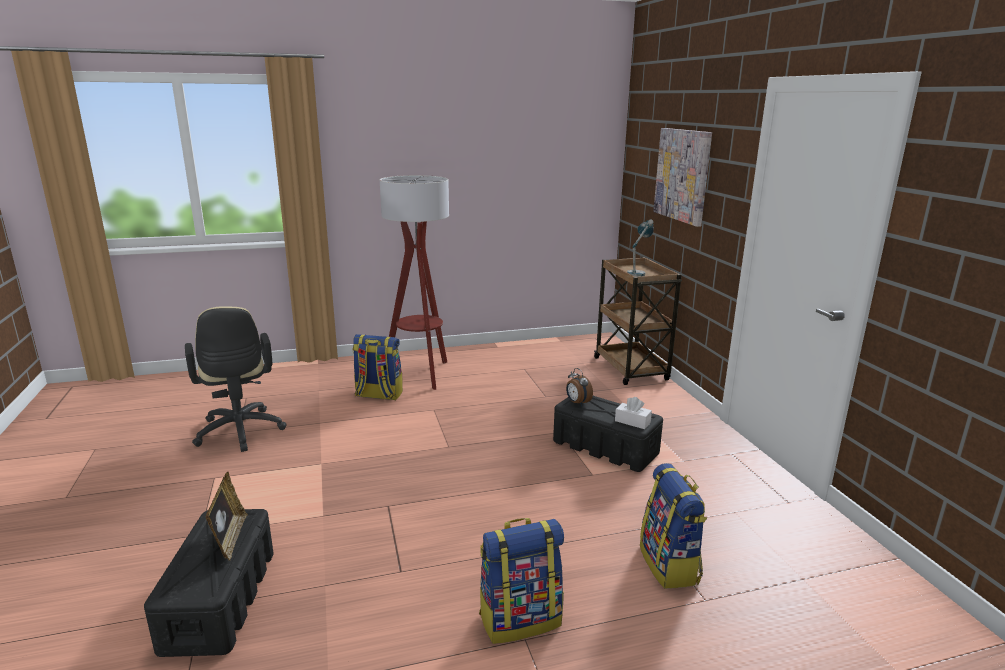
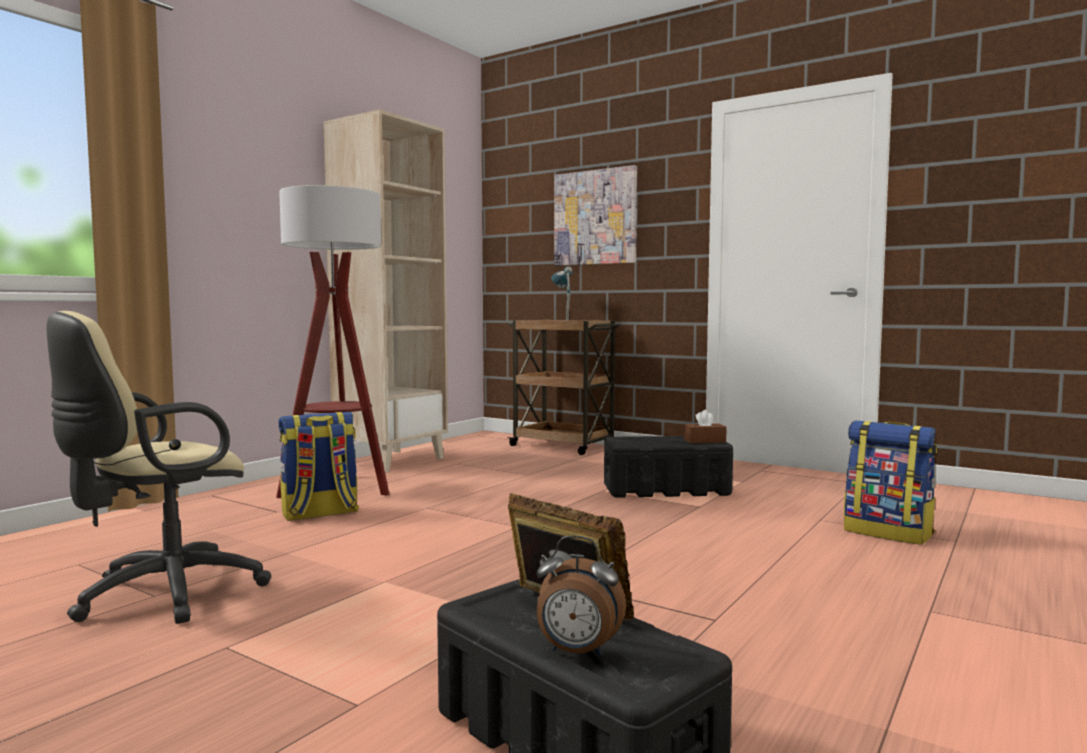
camera: 40 degrees left, 15 degrees down
beige office chair [185,306,287,452] -> beige office chair turned 105 degrees clockwise [47,311,271,624]
backpack [479,518,564,644] -> none
alarm clock [566,368,593,406] -> alarm clock moved to [536,535,626,657]
white tissue box [615,397,652,429] -> brown tissue box [684,410,727,443]
none -> beige bookcase [323,110,448,473]

